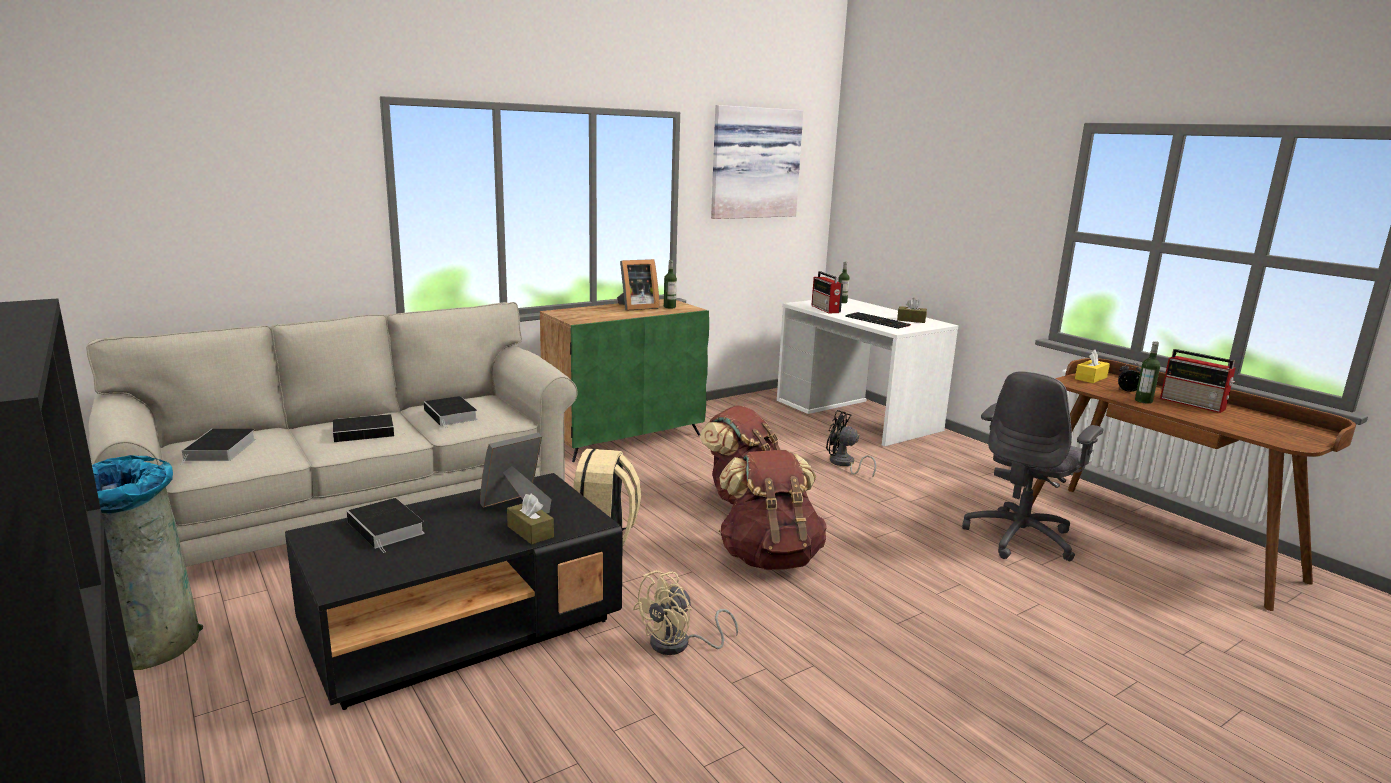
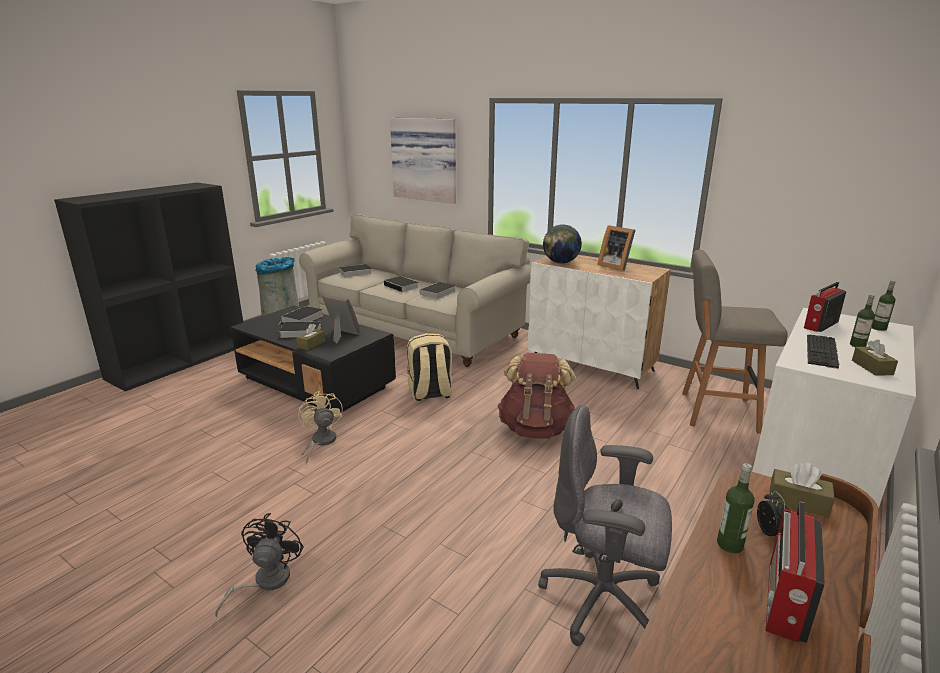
camera: 70 degrees right, 5 degrees up
green cabinet [540,299,709,462] -> white cabinet [528,255,671,389]
beige fan [633,570,738,655] -> beige fan turned 45 degrees clockwise [298,391,343,464]
bottle [664,260,677,308] -> bottle moved to [850,294,875,347]
picture [711,105,803,219] -> picture moved to [390,118,456,204]
brown backpack [719,450,827,570] -> none
black fan [826,410,876,478] -> black fan moved to [215,513,304,617]
yellow tissue box [1075,350,1110,383] -> brown tissue box [770,463,835,517]
none -> book [279,321,321,338]
none -> globe [543,225,582,264]
none -> grey stool [682,250,787,434]

